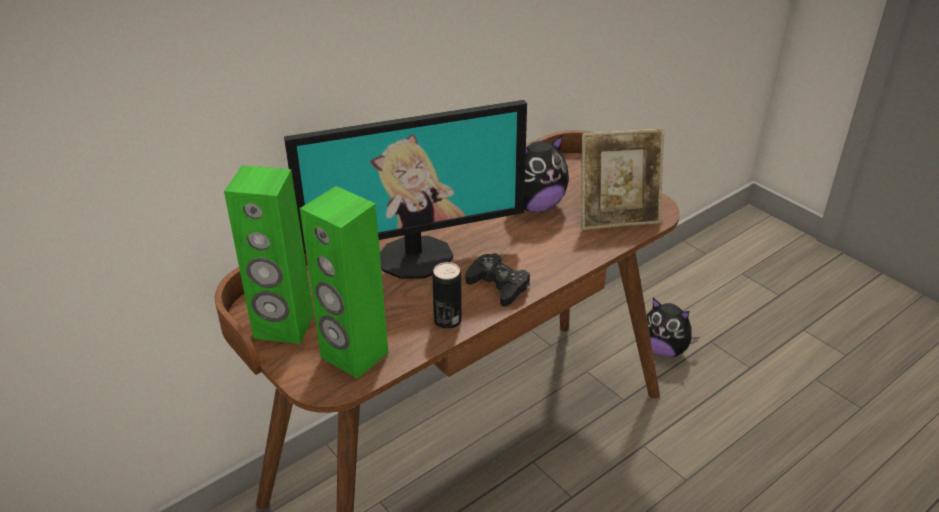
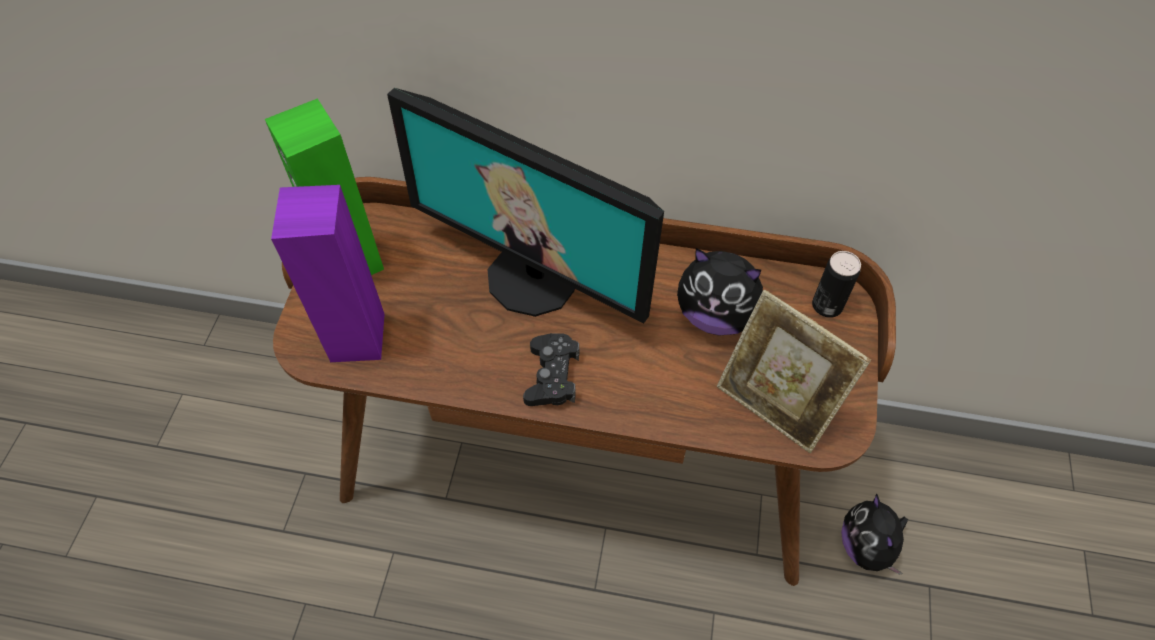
camera: 50 degrees right, 20 degrees up
green speaker [300,186,388,379] -> purple speaker [271,185,385,362]
can [432,262,462,329] -> can moved to [812,251,861,318]

